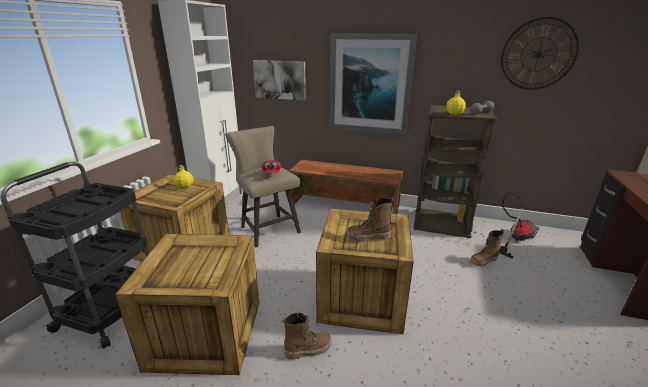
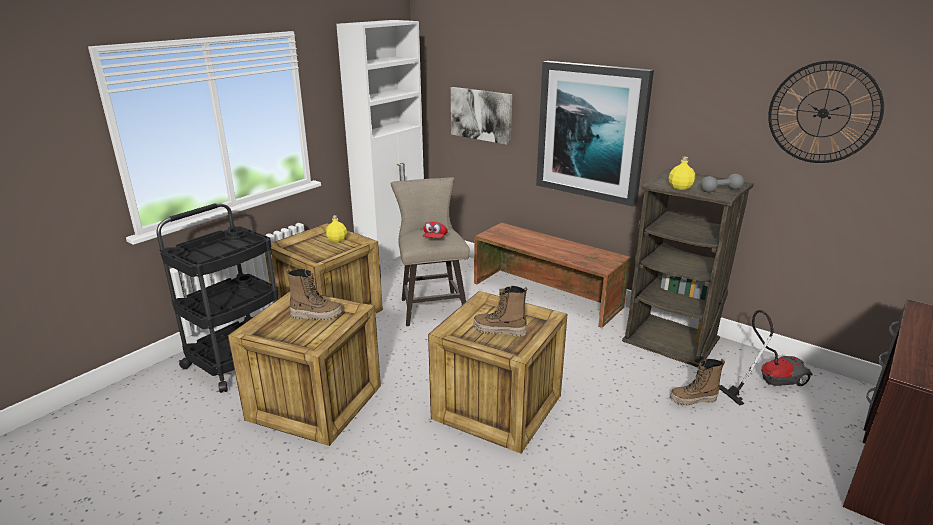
camera: 20 degrees right, 0 degrees up
boot [283,312,331,360] -> boot moved to [286,269,342,320]

